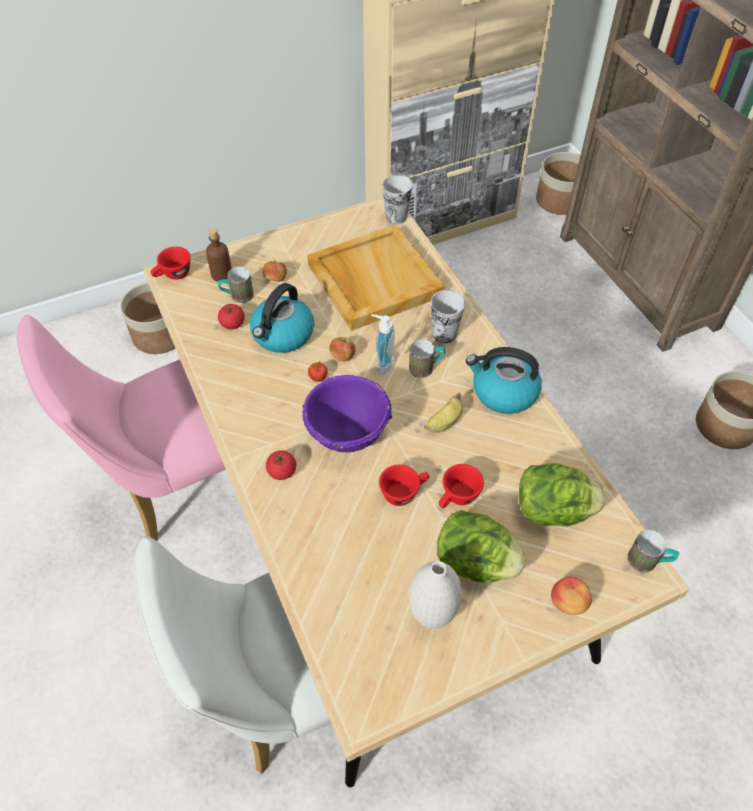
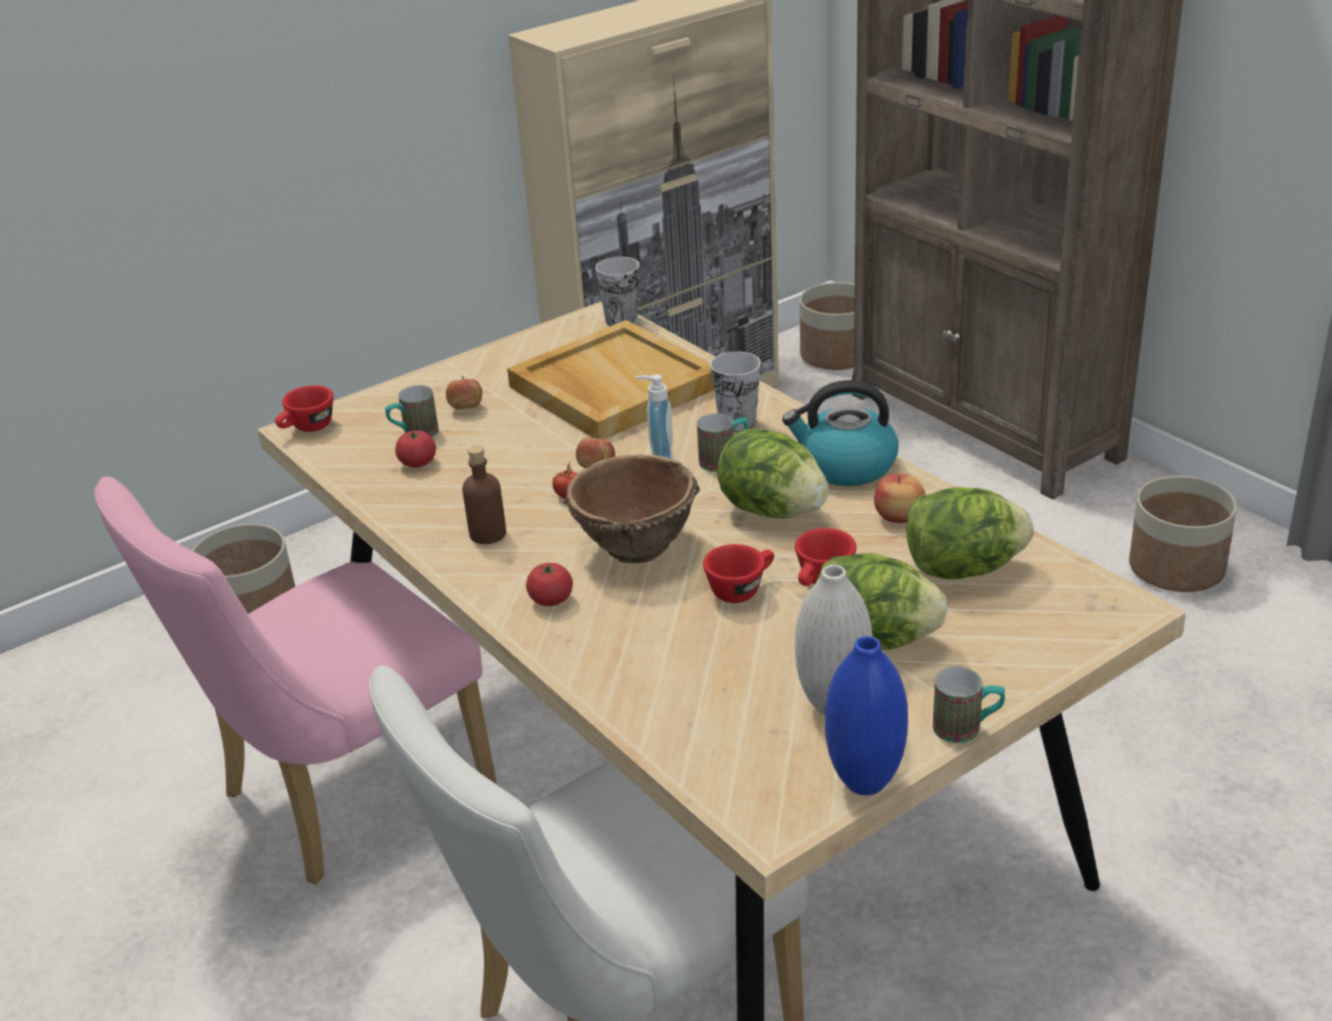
camera: 10 degrees left, 20 degrees down
brown bottle [206,228,232,282] -> brown bottle moved to [462,445,506,544]
kettle [250,283,314,353] -> none
purple bowl [302,375,392,452] -> brown bowl [563,455,700,563]
banana [424,393,463,433] -> lettuce [717,428,829,518]
apple [551,577,592,615] -> apple moved to [874,474,926,523]
mug [627,530,679,573] -> mug moved to [933,667,1005,743]
none -> blue vase [825,636,908,795]

